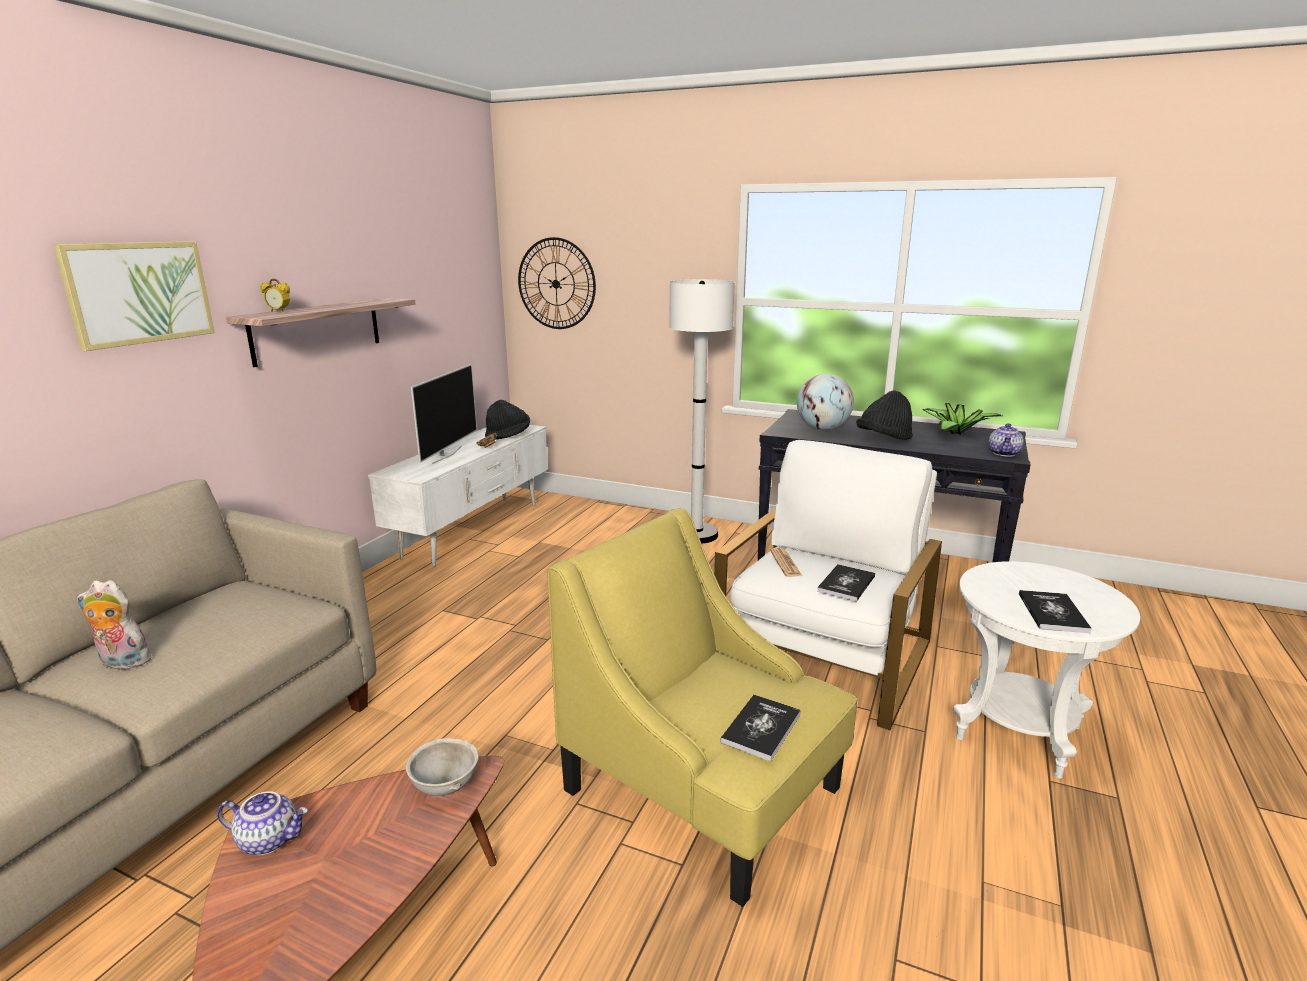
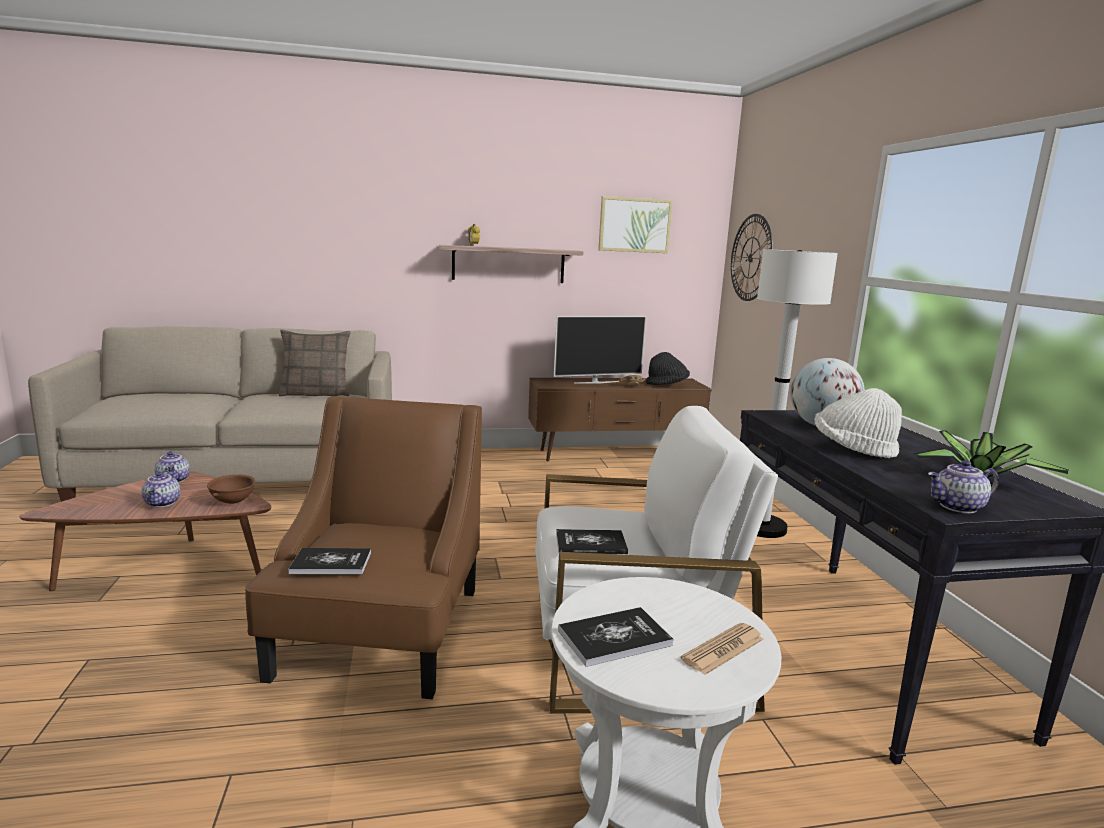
camera: 55 degrees right, 5 degrees down
picture [53,241,215,351] -> picture moved to [598,196,673,253]
plush toy [77,580,153,670] -> none
white tv stand [368,425,548,567] -> brown tv stand [528,378,712,461]
grey bowl [406,738,479,796] -> brown bowl [207,475,255,504]
yellow armchair [547,508,858,907] -> brown armchair [245,396,482,699]
newspaper [770,548,802,577] -> newspaper moved to [681,623,764,675]
black hat [856,390,913,440] -> white hat [815,388,902,458]
none -> teapot [142,471,181,507]
none -> pillow [279,329,351,397]

